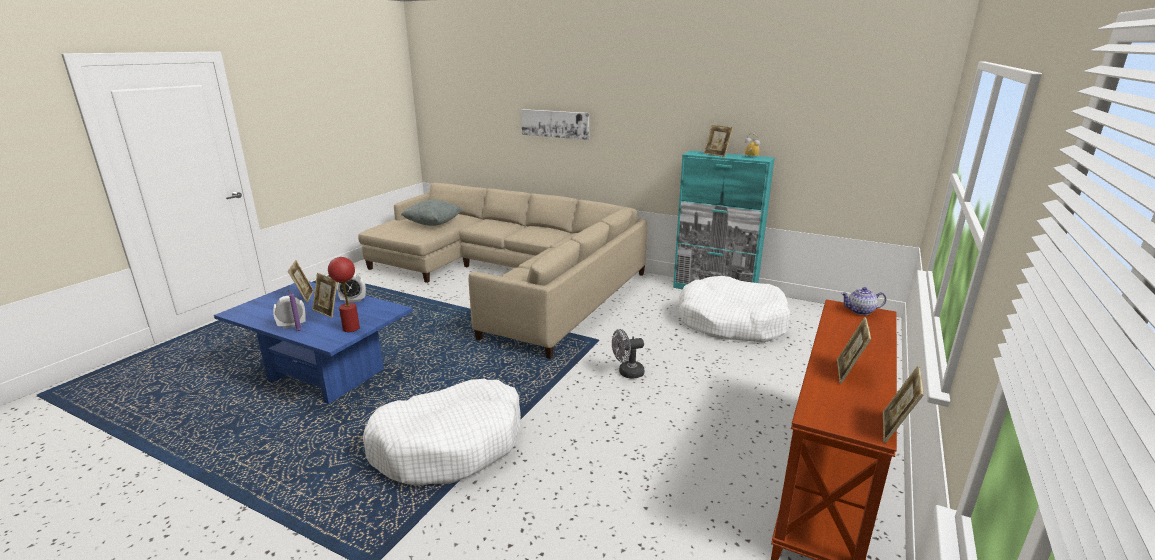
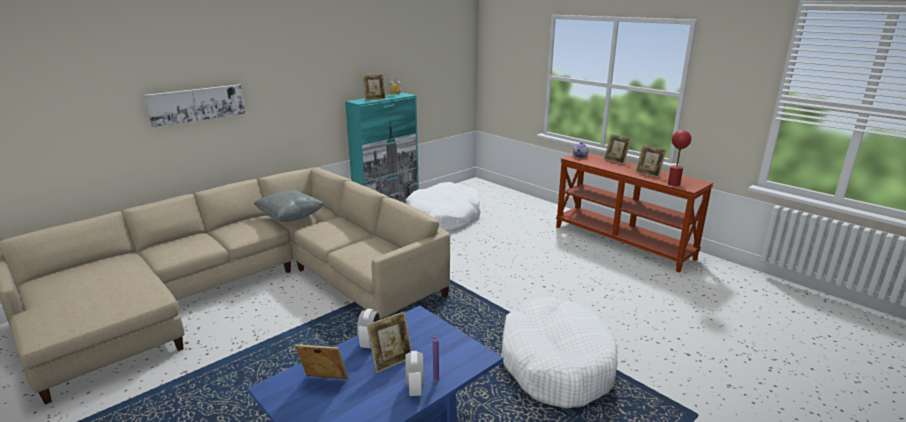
camera: 70 degrees left, 0 degrees up
red table lamp [328,257,360,332] -> red table lamp moved to [668,130,691,186]
grey pillow [401,200,462,226] -> grey pillow moved to [254,190,324,222]
grey fan [612,329,645,379] -> none
picture frame [883,365,924,443] -> picture frame moved to [604,134,631,164]

